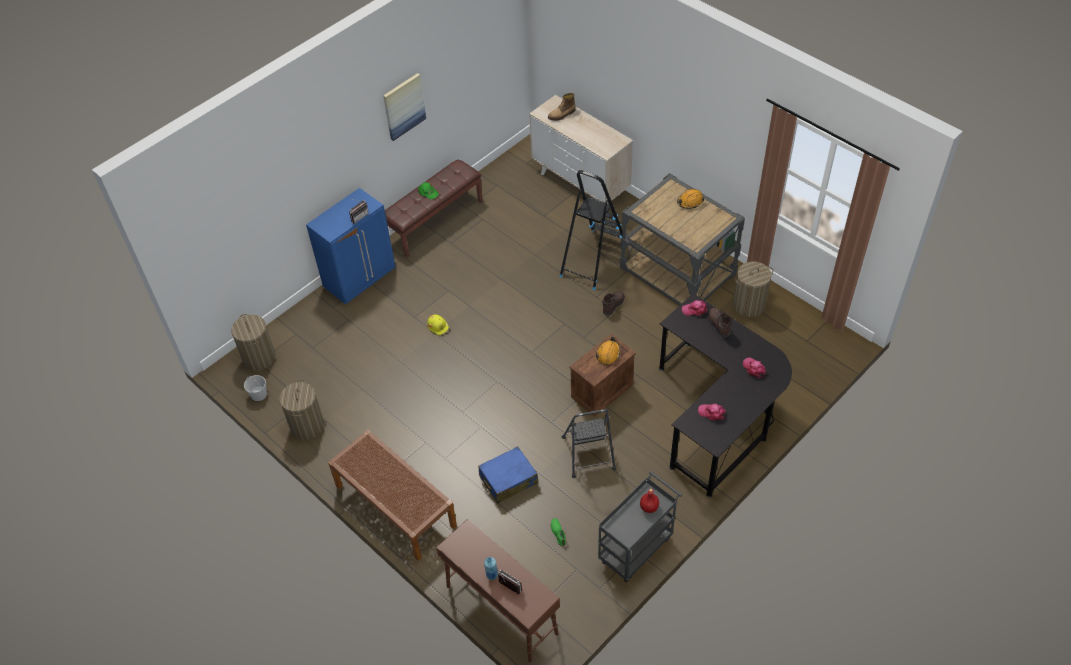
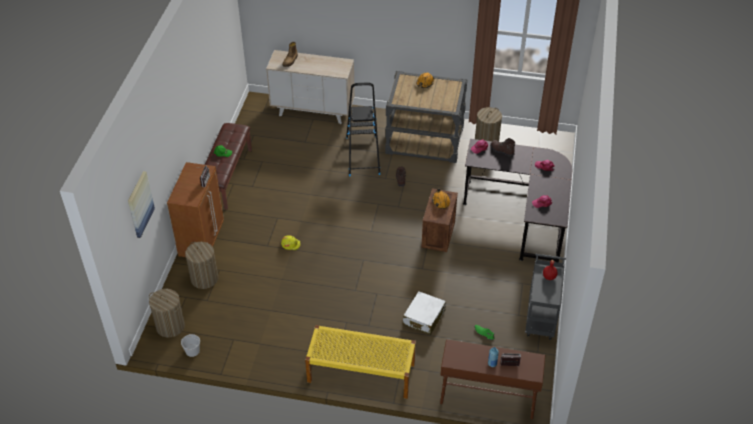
camera: 35 degrees left, 5 degrees down
laundry basket [279,380,324,440] -> laundry basket moved to [185,242,218,289]
blue cabinet [306,188,395,304] -> brown cabinet [167,162,224,257]
brown bench [328,430,457,561] -> yellow bench [305,325,416,399]
picture [383,73,426,141] -> picture moved to [128,171,155,238]
blue suitcase [478,446,538,503] -> white suitcase [403,291,446,335]
black step ladder [562,409,616,478] -> none

